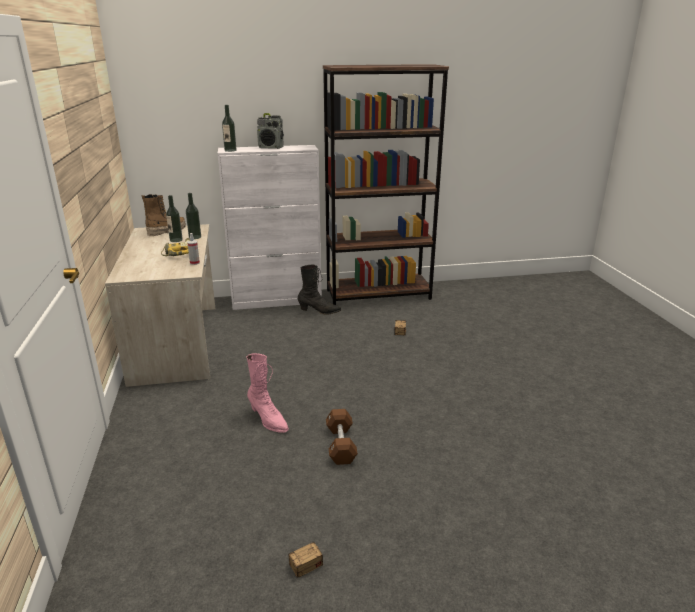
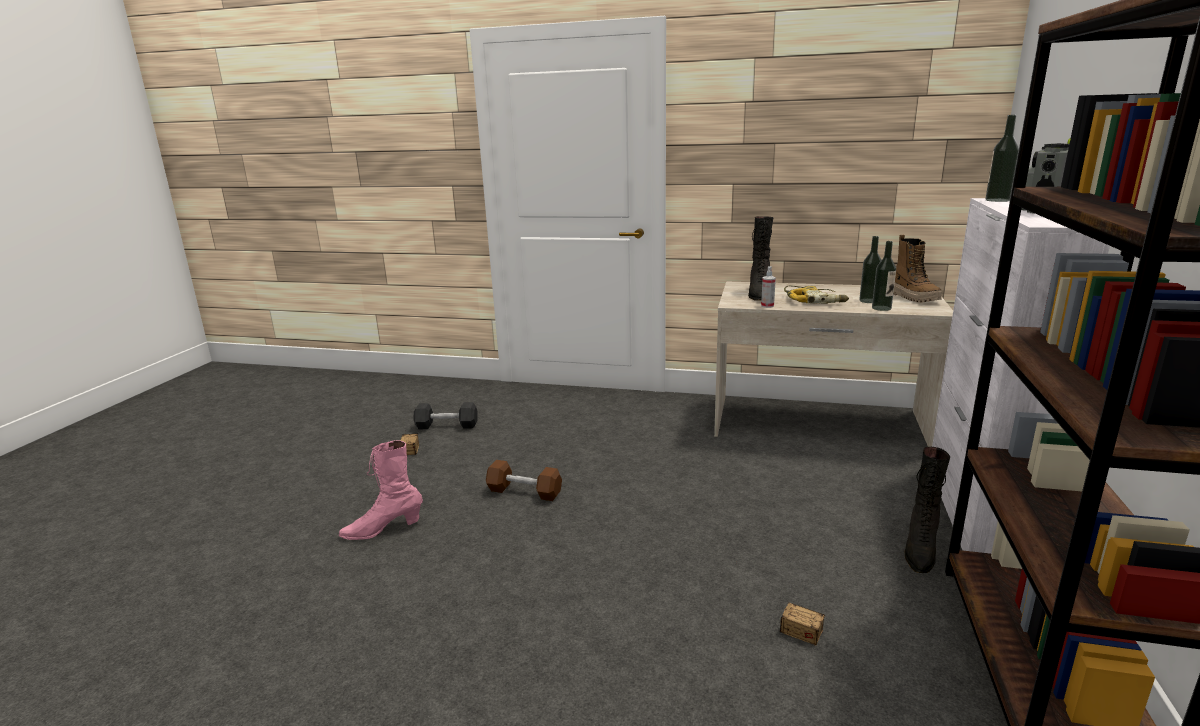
camera: 115 degrees right, 5 degrees down
pink boot [246,353,289,433] -> pink boot moved to [339,440,423,540]
none -> black dumbbell [414,402,478,429]
none -> black boot [748,216,773,300]

